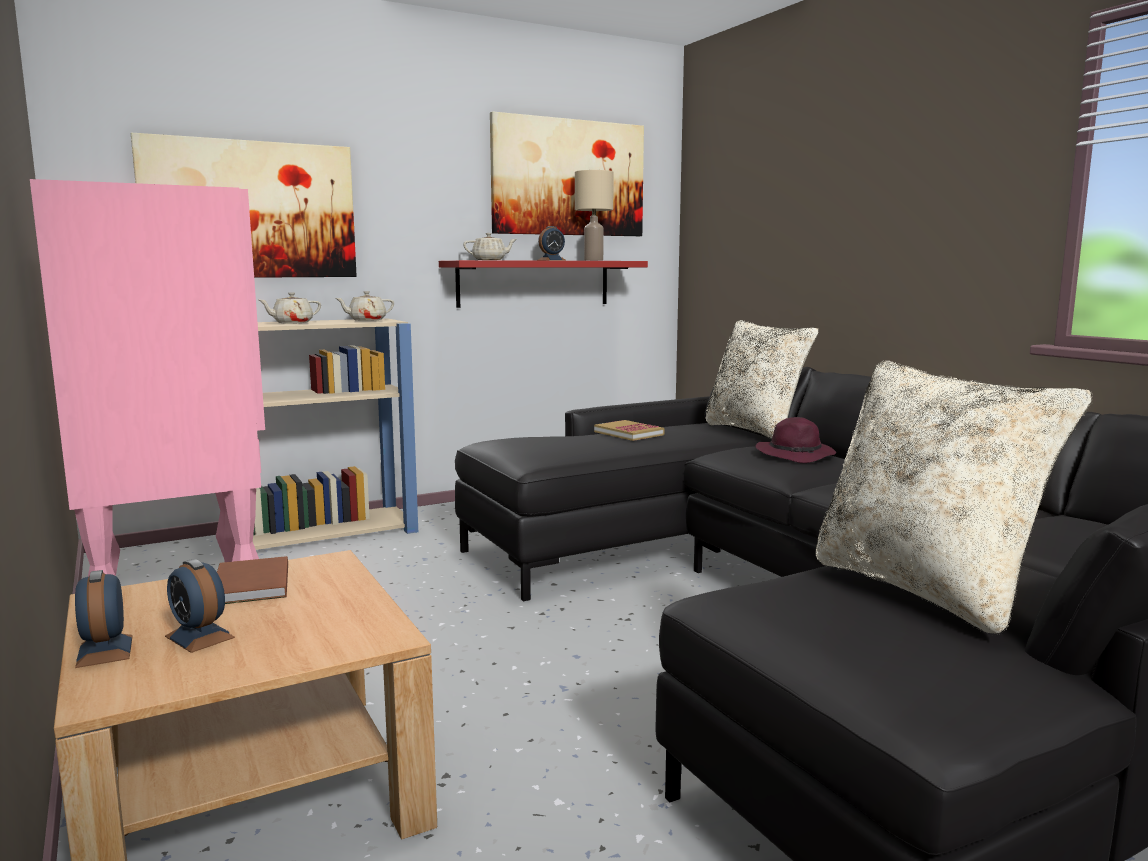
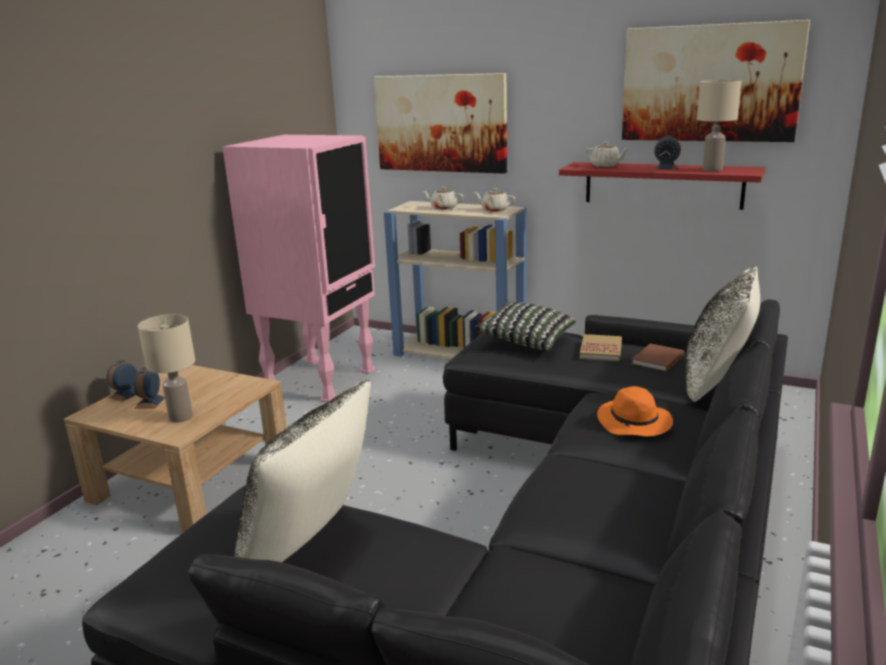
camera: 55 degrees right, 10 degrees up
brown book [217,556,288,604] -> brown book moved to [632,343,684,372]
purple hat [755,417,836,463] -> orange hat [597,386,673,437]
none -> beige table lamp [138,314,195,423]
none -> pillow [475,301,576,351]

